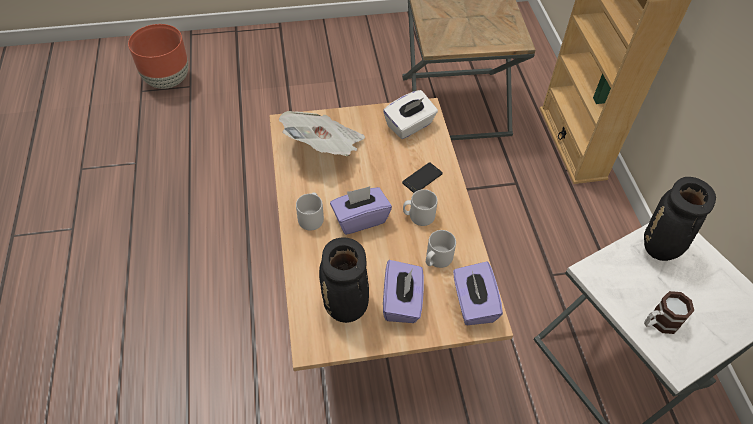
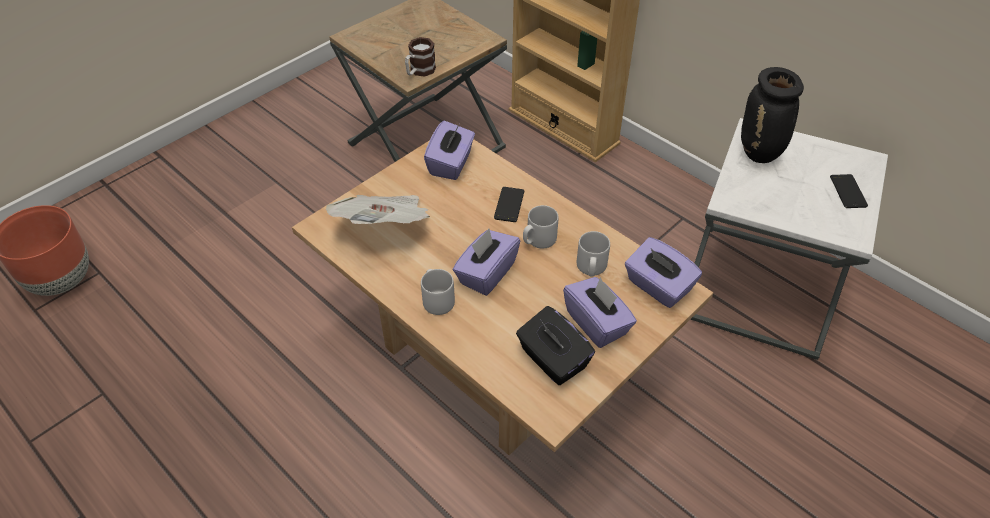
camera: 35 degrees left, 5 degrees down
black vase [319,237,369,323] -> black tissue box [516,306,595,385]
white tissue box [383,90,438,139] -> purple tissue box [424,120,475,180]
mug [644,291,694,334] -> mug moved to [405,37,436,77]
none -> phone [830,174,868,208]

